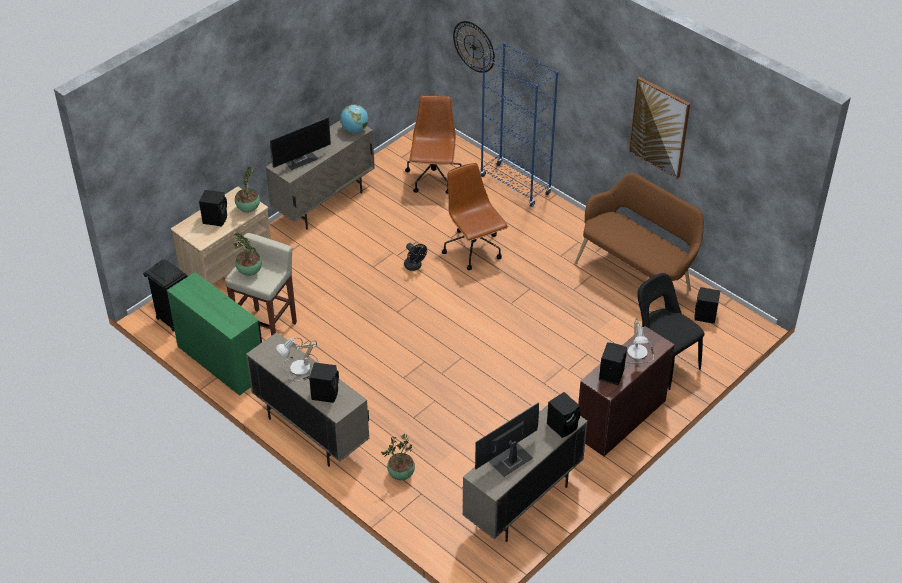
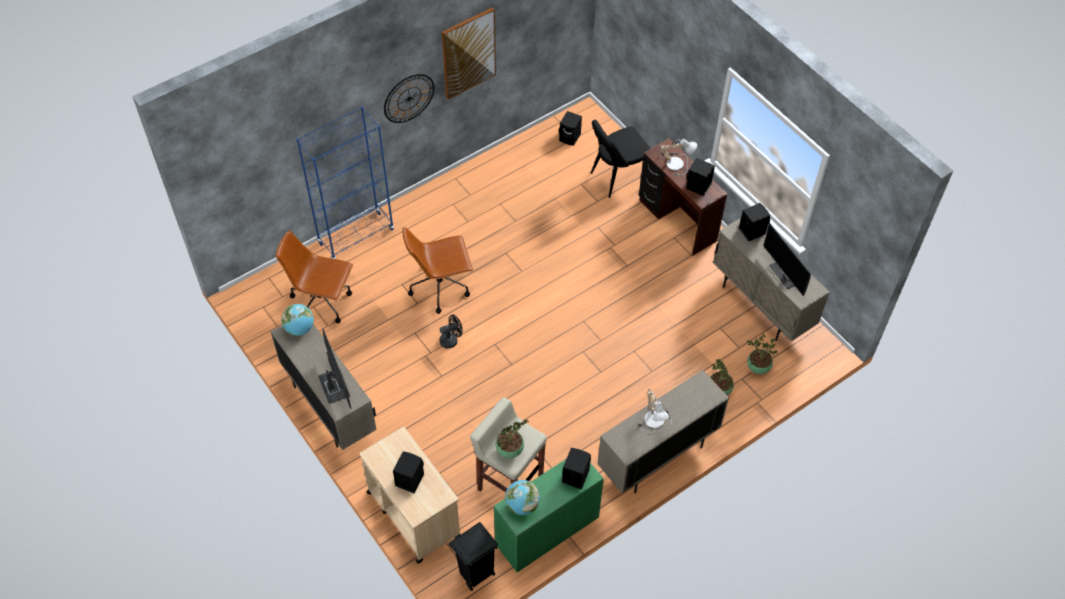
camera: 80 degrees left, 10 degrees up
potted plant [235,167,260,213] -> potted plant moved to [747,334,777,374]
black speaker [309,362,339,403] -> black speaker moved to [562,448,591,490]
wall clock [453,21,495,73] -> wall clock moved to [384,74,434,123]
brown bench [575,173,704,309] -> none
none -> globe [505,480,540,515]

